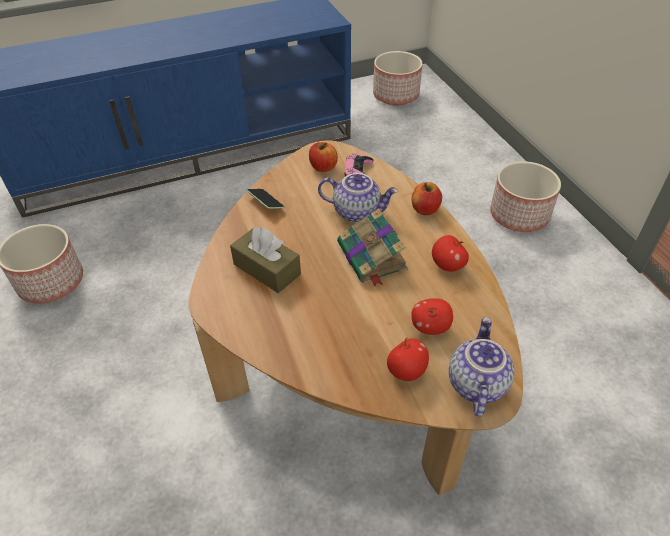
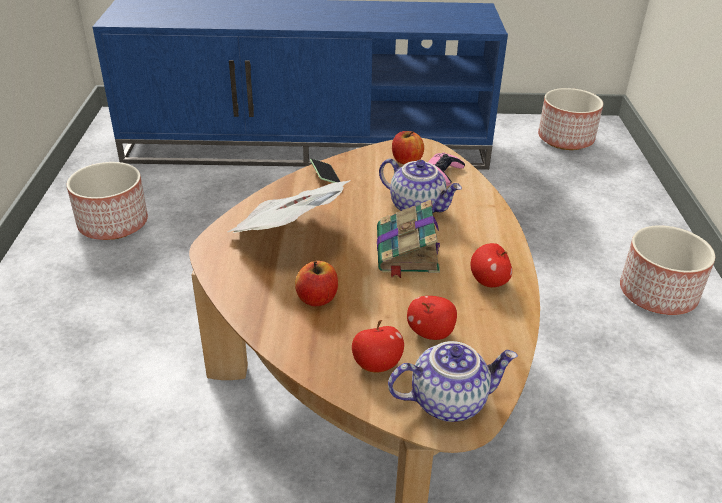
camera: 20 degrees right, 10 degrees down
brown tissue box [230,227,301,293] -> newspaper [228,180,351,233]
apple [412,182,442,215] -> apple moved to [295,261,338,306]
teapot [449,317,514,417] -> teapot turned 45 degrees clockwise [388,341,518,422]

